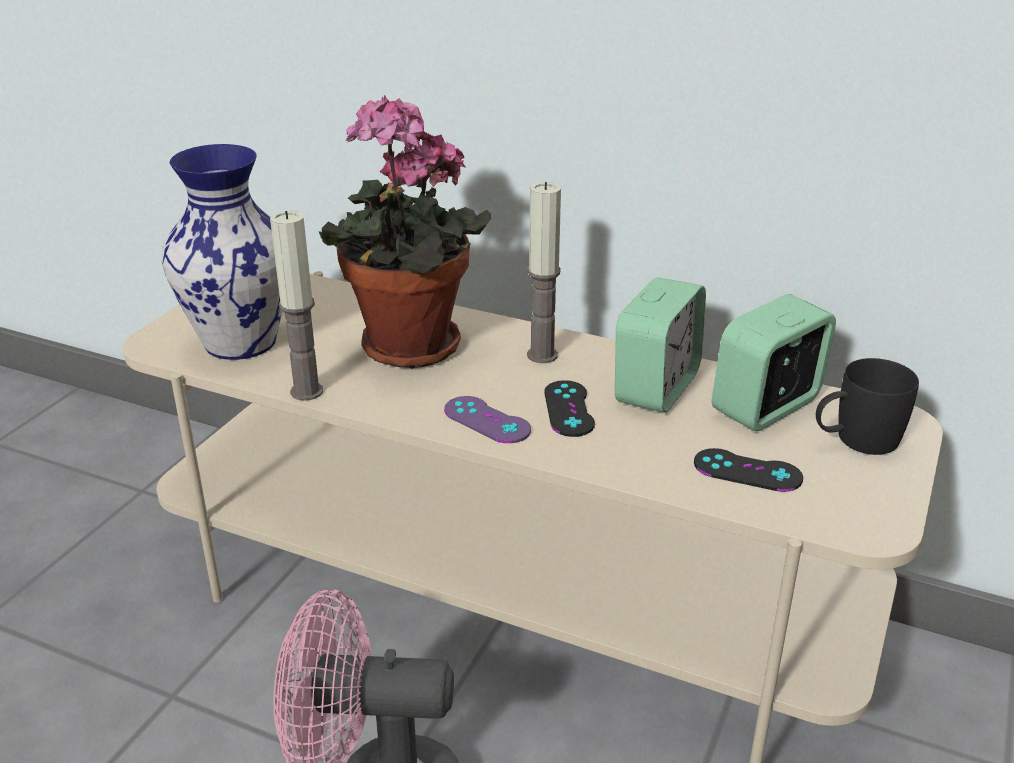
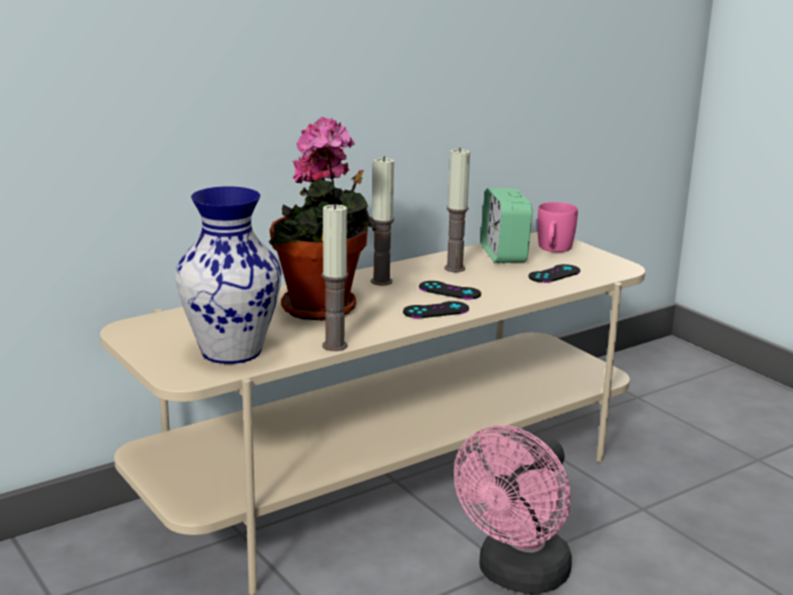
camera: 60 degrees left, 10 degrees down
purple game controller [444,396,531,443] -> black game controller [403,301,469,318]
alarm clock [615,277,706,413] -> candle [445,147,470,272]
black mug [816,358,919,455] -> pink mug [537,202,578,252]

